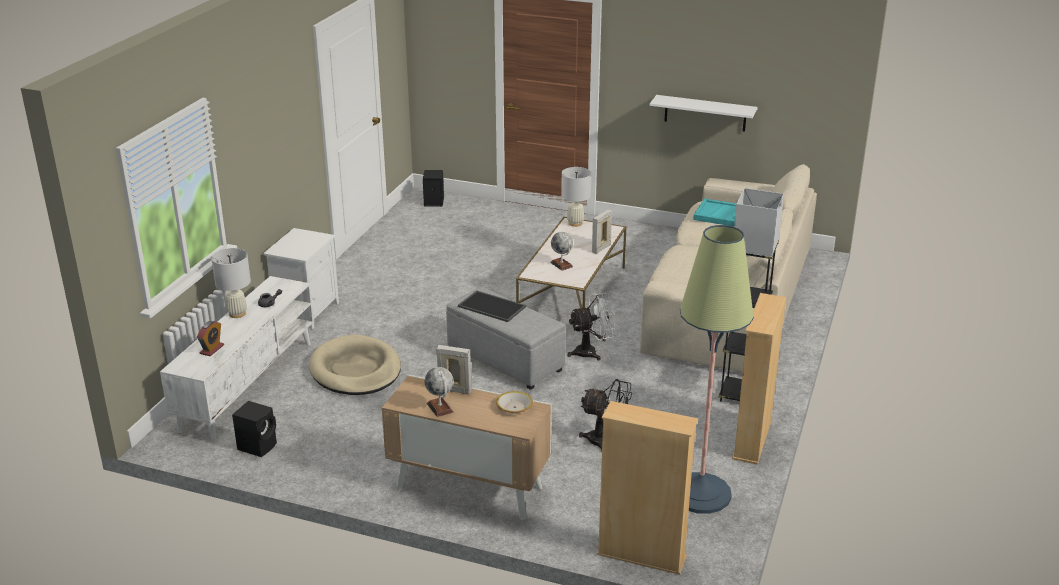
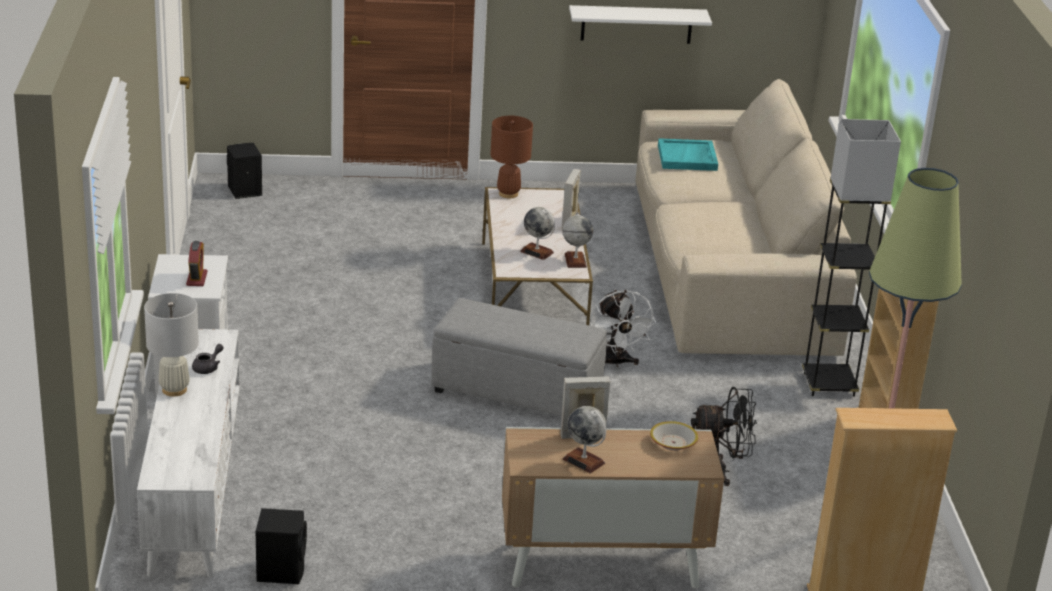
camera: 25 degrees left, 0 degrees up
alarm clock [197,321,224,357] -> alarm clock moved to [186,241,208,286]
beige dog bed [309,334,401,395] -> none
tray [458,290,526,322] -> none
white table lamp [561,167,591,227] -> brown table lamp [490,116,533,198]
white fan [567,293,616,360] -> white fan turned 120 degrees clockwise [590,290,656,367]
none -> globe [562,212,593,268]

